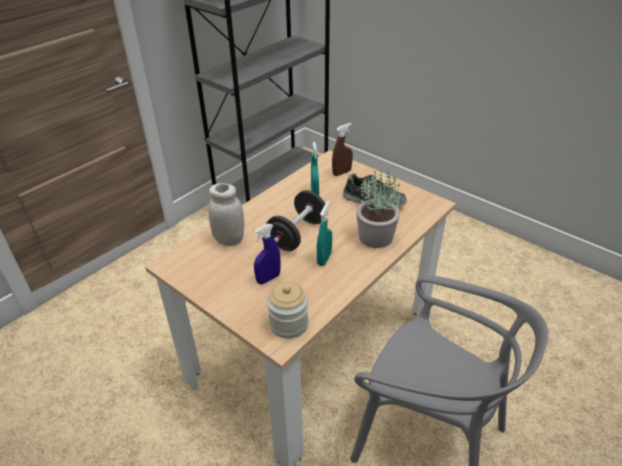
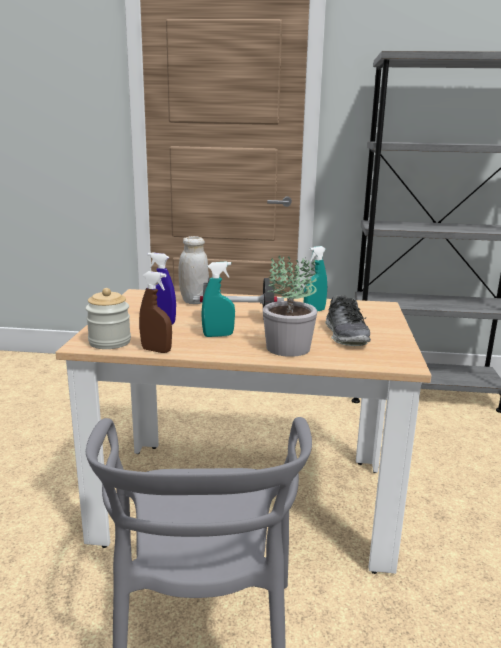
camera: 55 degrees right, 20 degrees down
brown spray bottle [332,123,353,176] -> brown spray bottle moved to [139,271,172,353]

